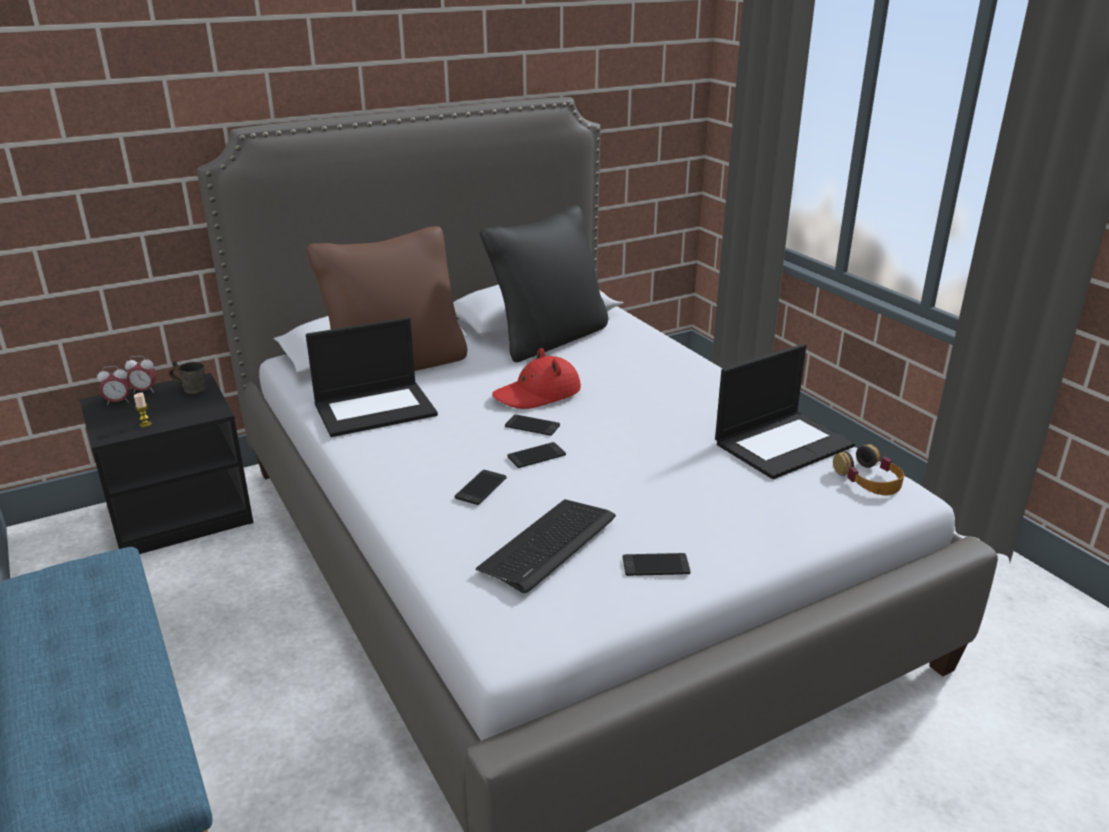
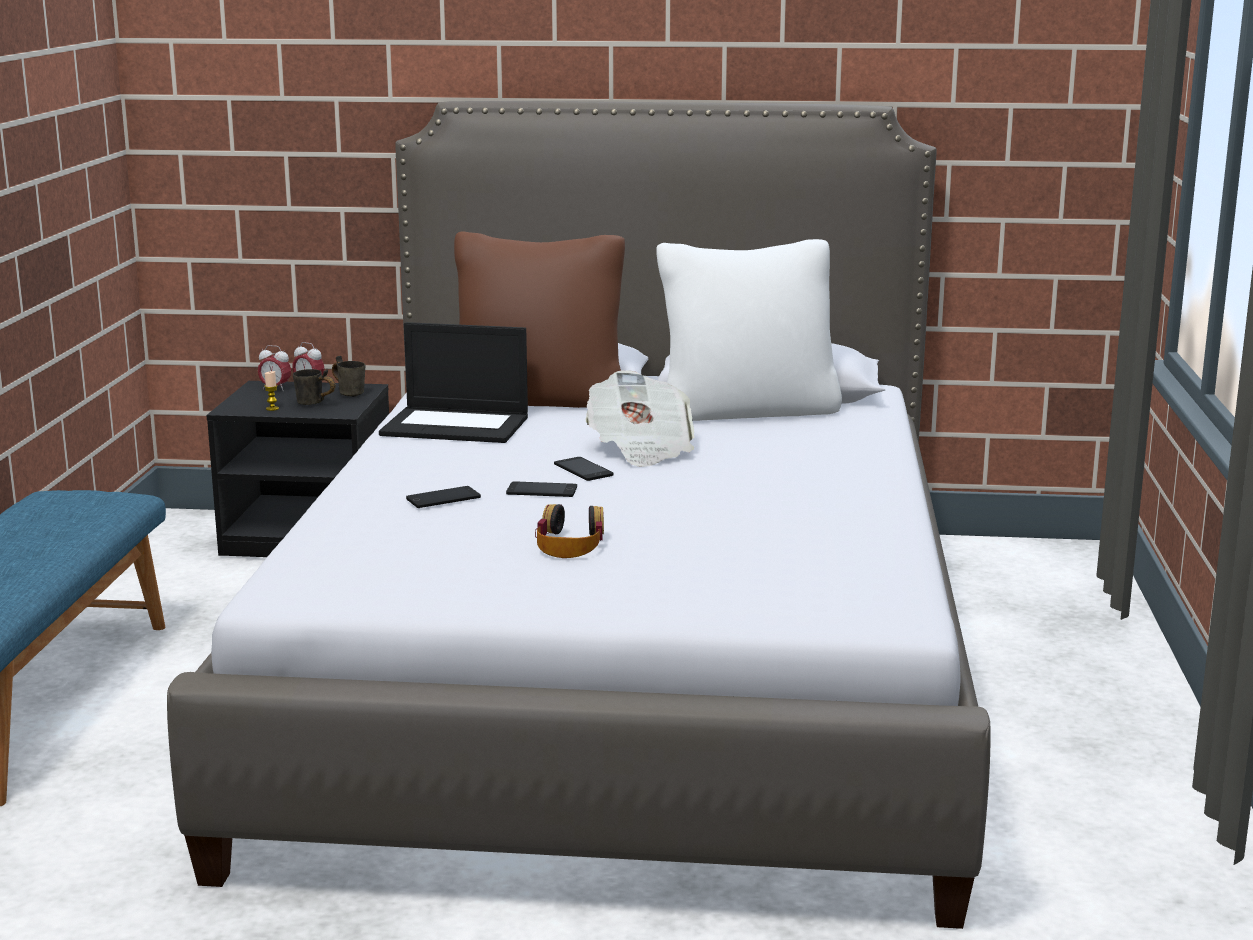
camera: 35 degrees right, 10 degrees down
keyboard [476,499,616,594] -> none
black pillow [480,205,608,362] -> white pillow [656,239,842,421]
red hat [492,348,581,409] -> newspaper [585,370,694,467]
phone [623,553,690,576] -> none
laptop [715,344,855,479] -> none
headphones [833,444,904,495] -> headphones moved to [535,504,604,558]
none -> grey mug [293,369,336,405]

